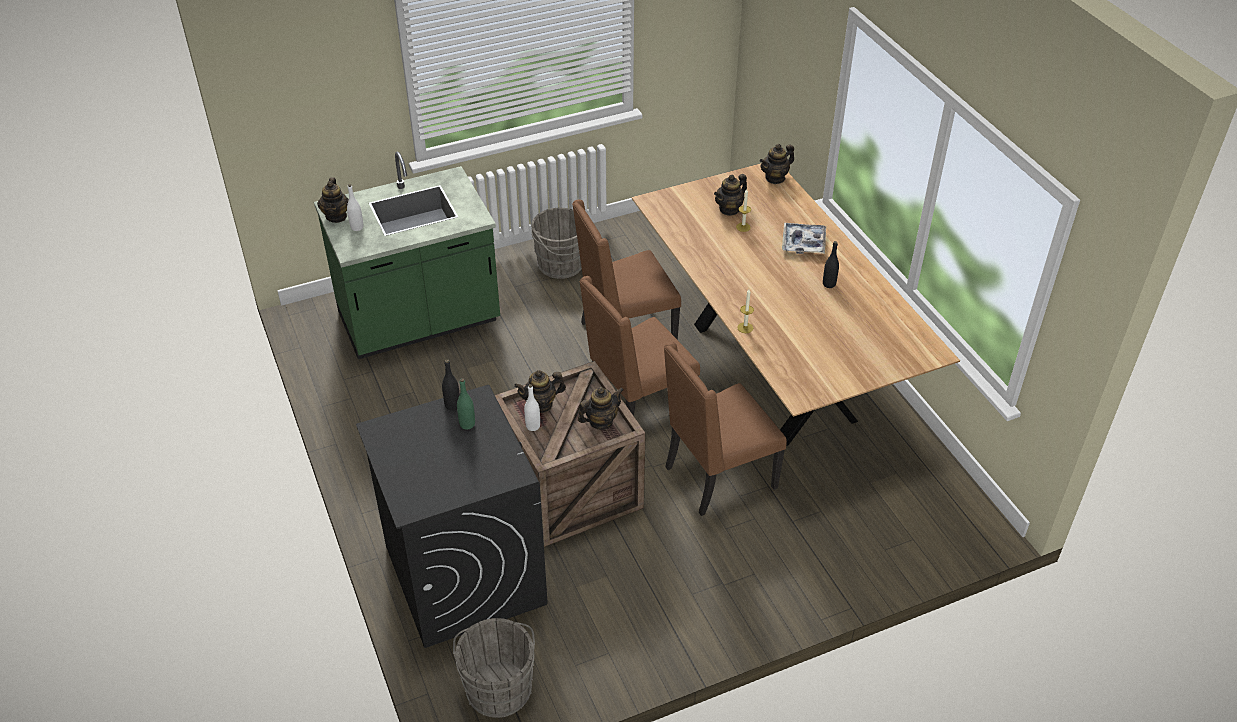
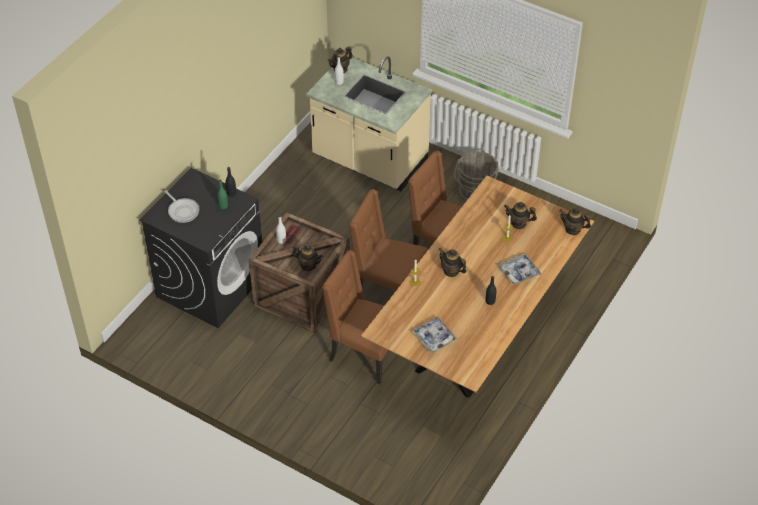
camera: 55 degrees right, 5 degrees up
green counter [314,151,500,359] -> beige counter [306,55,432,191]
grey bucket [453,618,535,718] -> none
teapot [514,370,566,413] -> teapot moved to [439,248,466,277]
none -> frying pan [165,190,199,223]
none -> tray [412,317,457,353]

